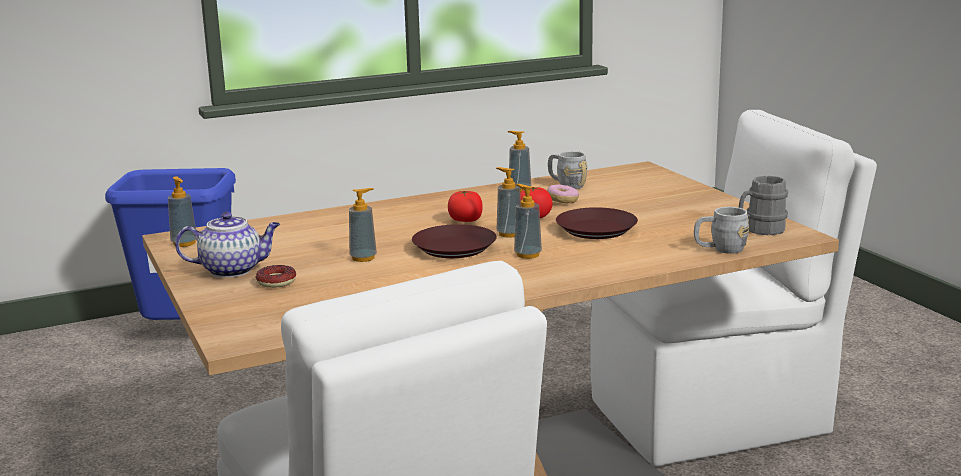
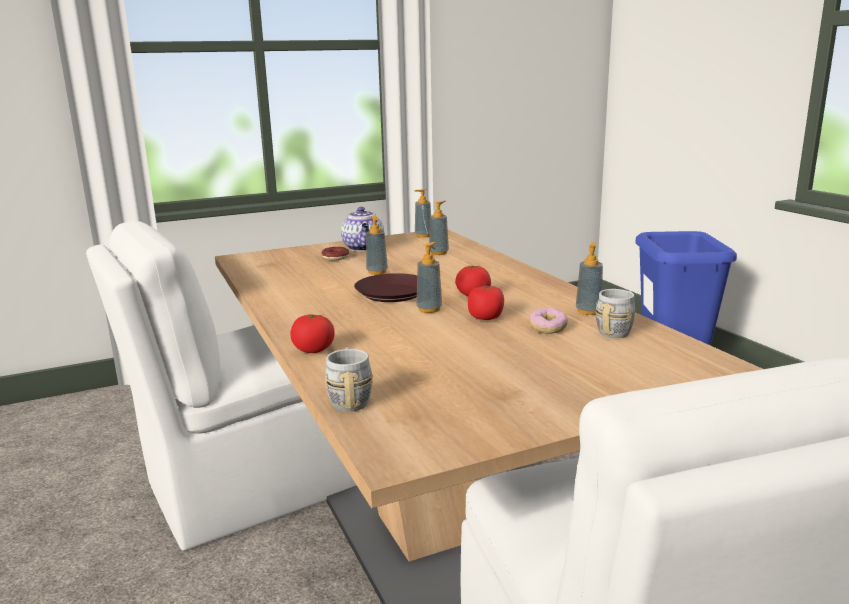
camera: 90 degrees right, 0 degrees up
soap dispenser [514,184,542,259] -> soap dispenser moved to [429,201,449,255]
brown plate [556,207,638,239] -> none
grey mug [738,176,788,235] -> none
none -> tomato [290,314,335,353]

